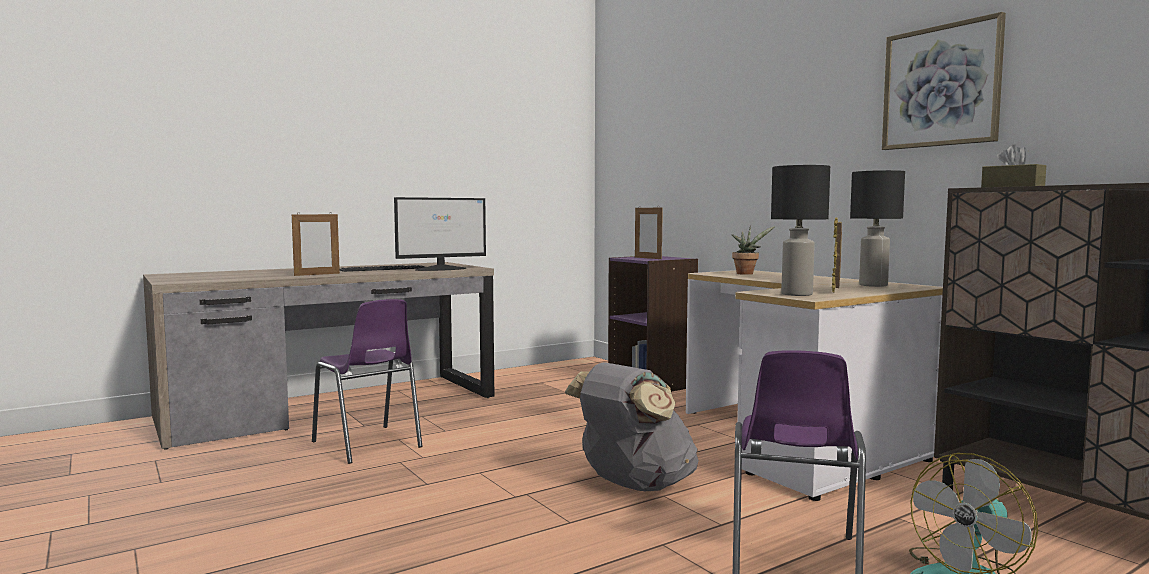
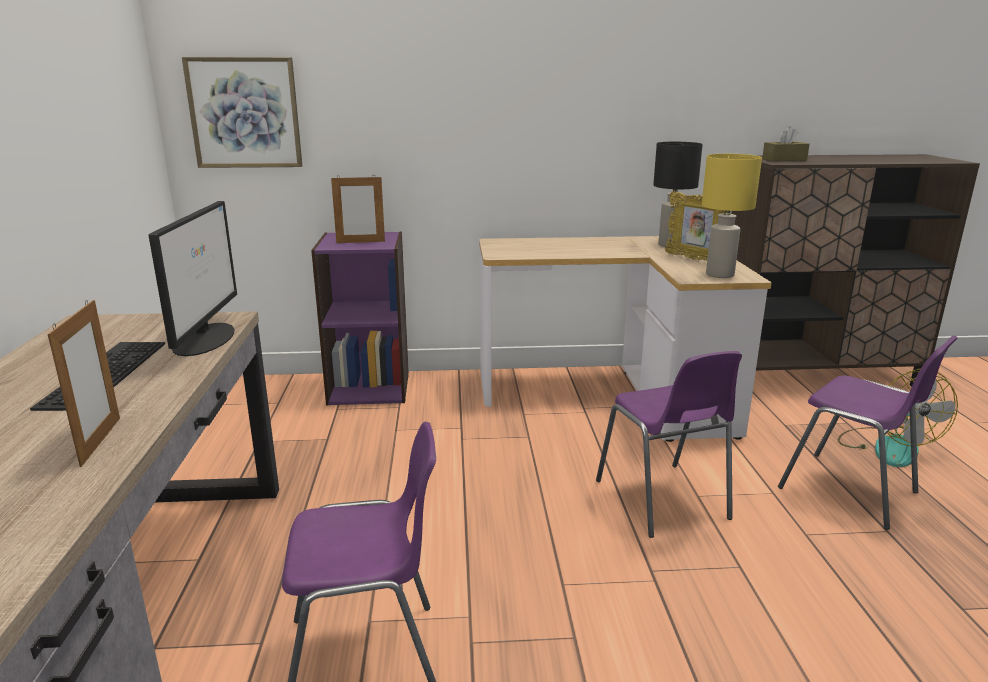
camera: 60 degrees left, 15 degrees up
grey backpack [565,362,699,491] -> purple chair [596,351,742,538]
potted plant [731,226,775,275] -> none
black table lamp [771,165,830,296] -> yellow table lamp [702,154,762,278]
picture [882,12,1006,150] -> picture moved to [182,57,302,168]

